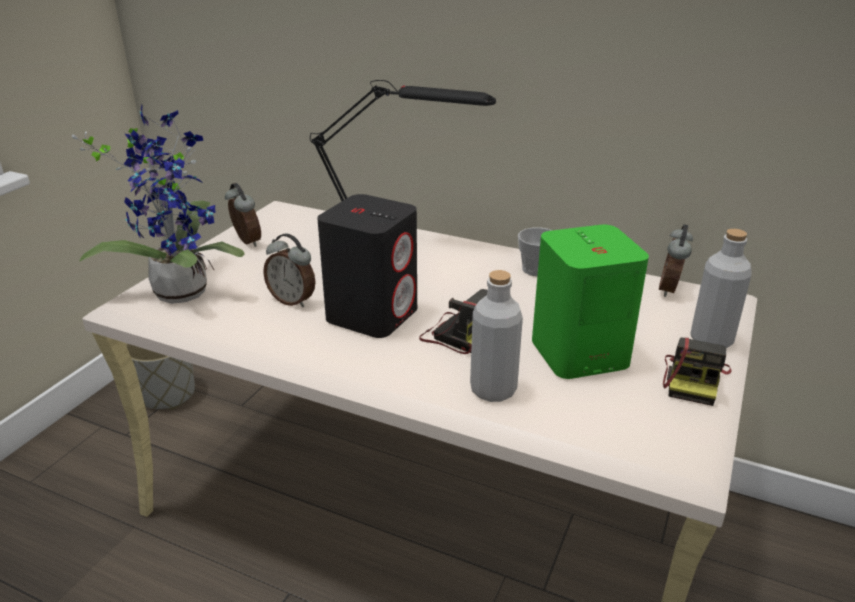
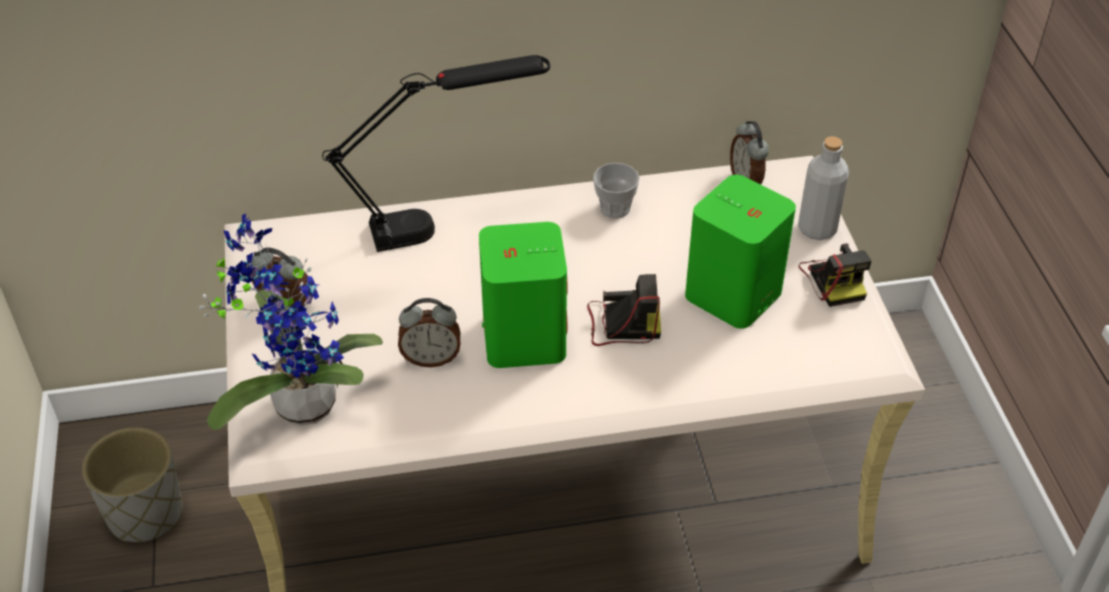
camera: 35 degrees left, 15 degrees up
black speaker [317,194,417,338] -> green speaker [479,222,568,368]
grey bottle [470,270,523,402] -> none

